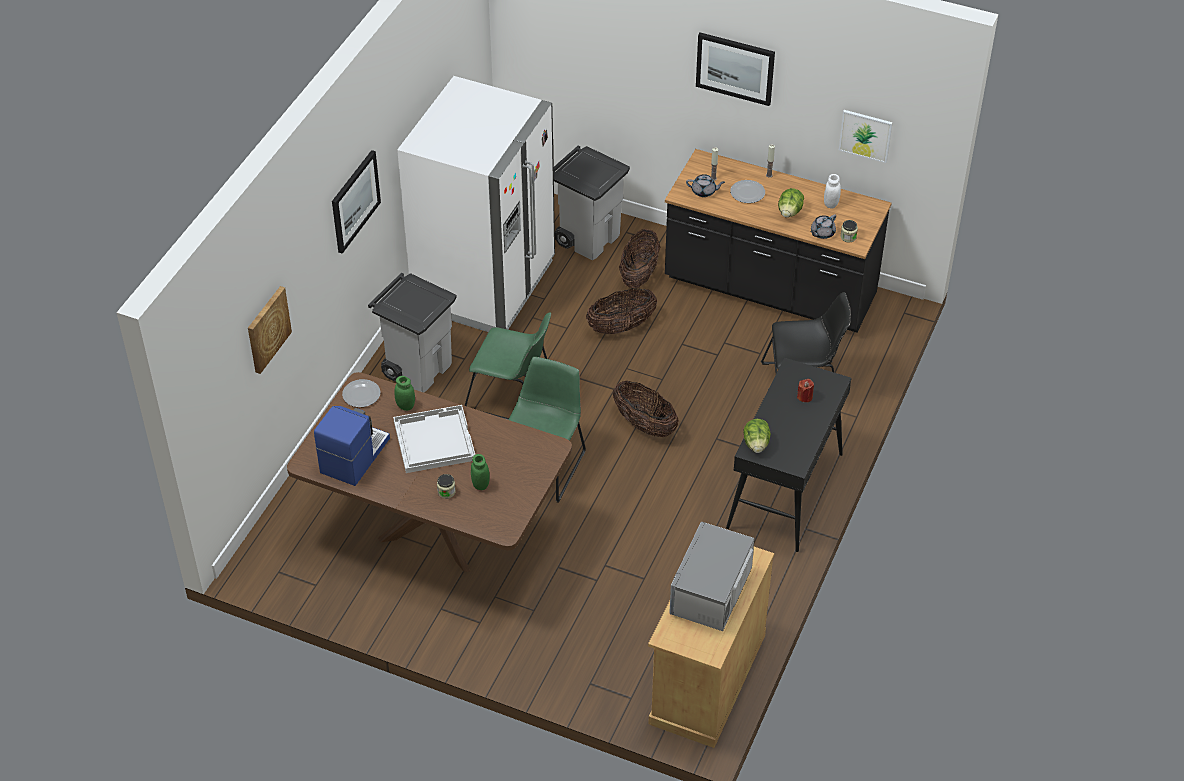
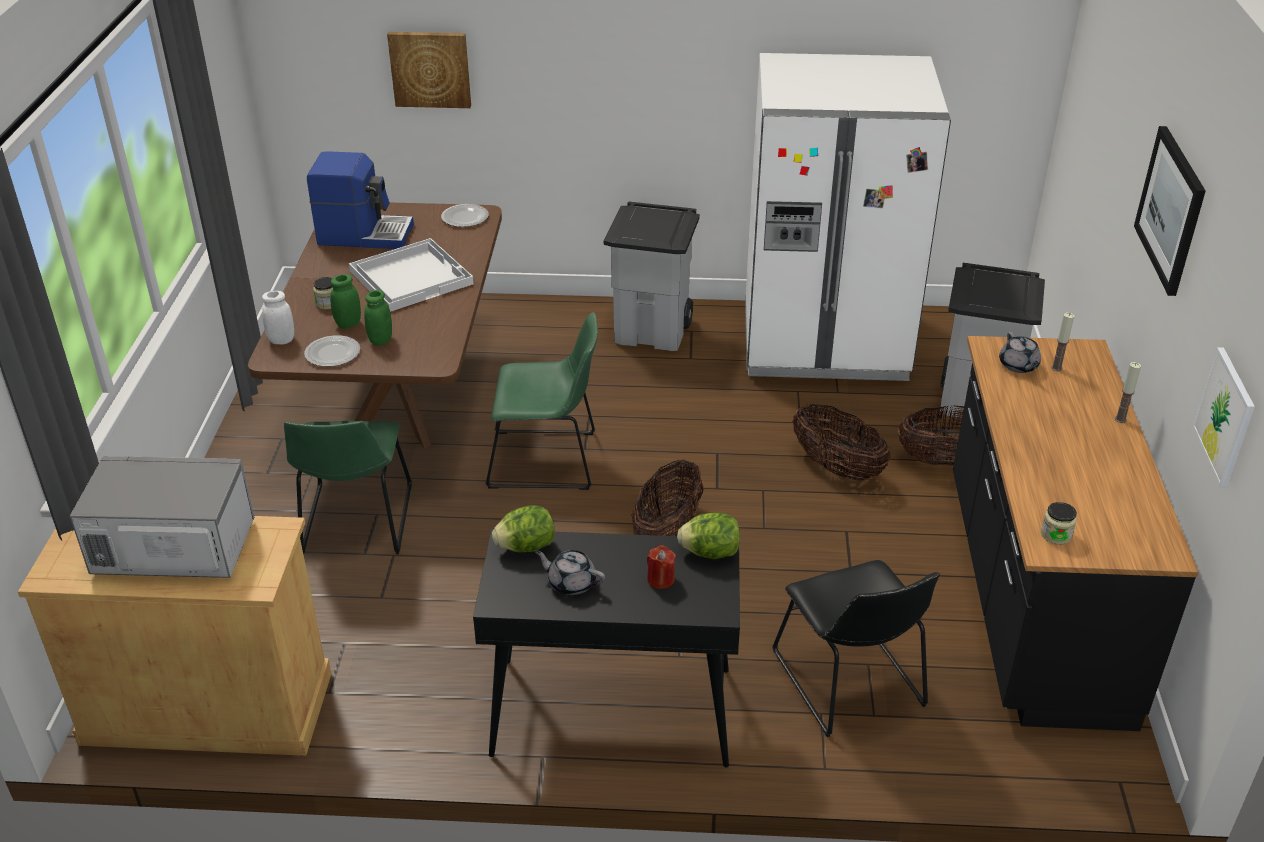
camera: 70 degrees right, 10 degrees down
picture [332,150,381,254] -> none
green jar [394,376,415,411] -> green jar moved to [364,290,392,346]
green chair [465,312,551,420] -> green chair moved to [284,421,412,555]
plate [730,180,765,203] -> plate moved to [304,335,360,367]
lettuce [778,188,804,218] -> lettuce moved to [677,513,740,559]
grey teapot [811,214,836,239] -> grey teapot moved to [535,550,605,595]
white jar [824,174,841,209] -> white jar moved to [262,291,294,345]

